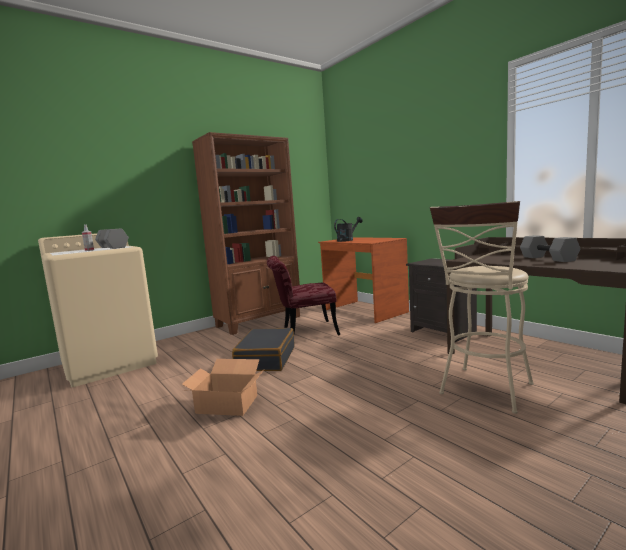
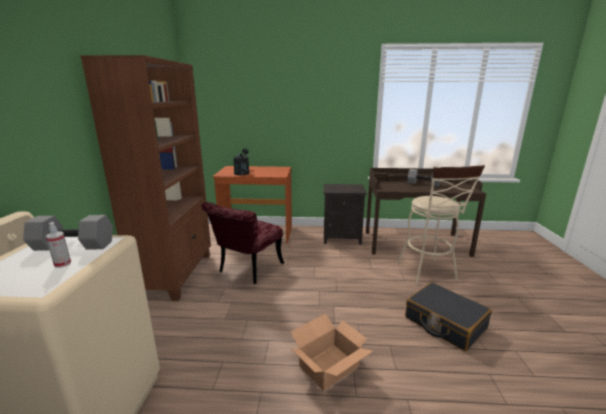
camera: 50 degrees left, 10 degrees up
black suitcase [232,328,294,371] -> black suitcase moved to [405,282,492,351]

